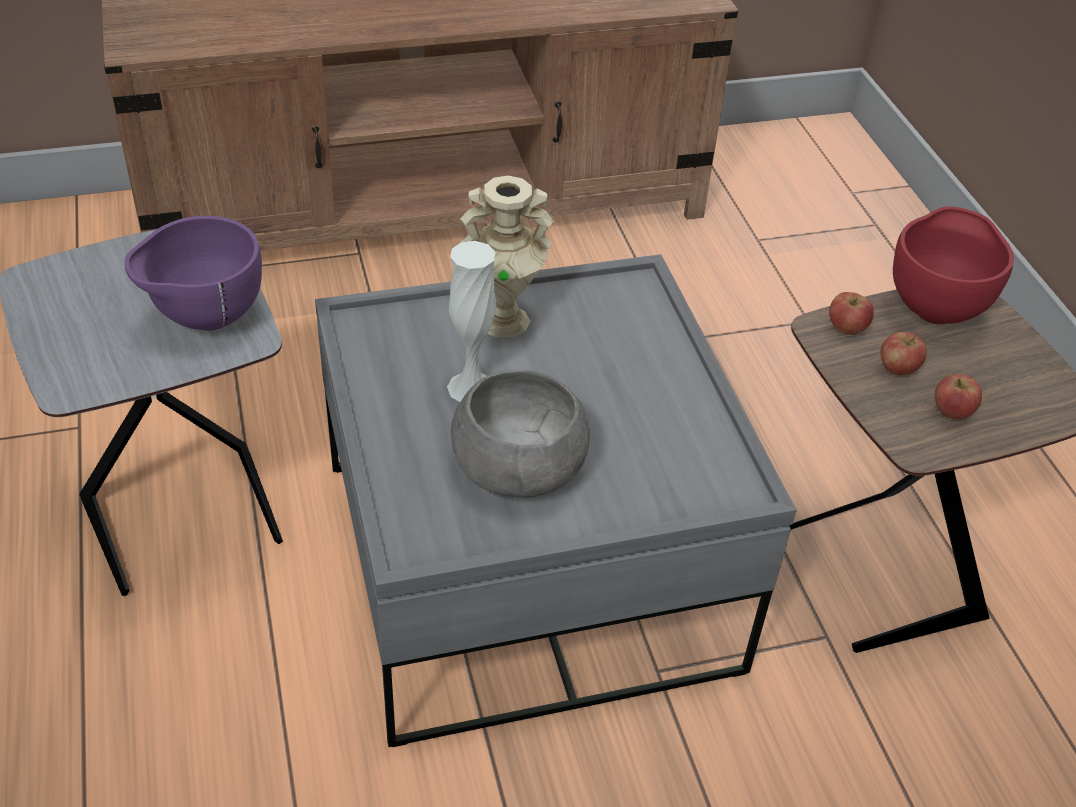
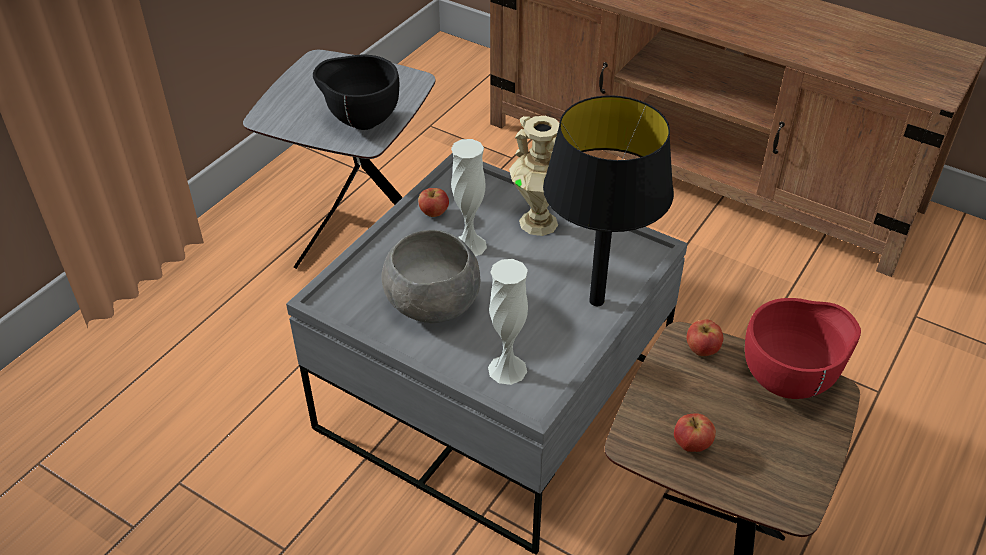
camera: 50 degrees right, 0 degrees up
purple bowl [124,216,262,331] -> black bowl [313,55,400,130]
apple [881,331,927,376] -> apple moved to [418,188,449,217]
none -> white vase [488,259,528,385]
none -> black table lamp [543,95,674,306]

